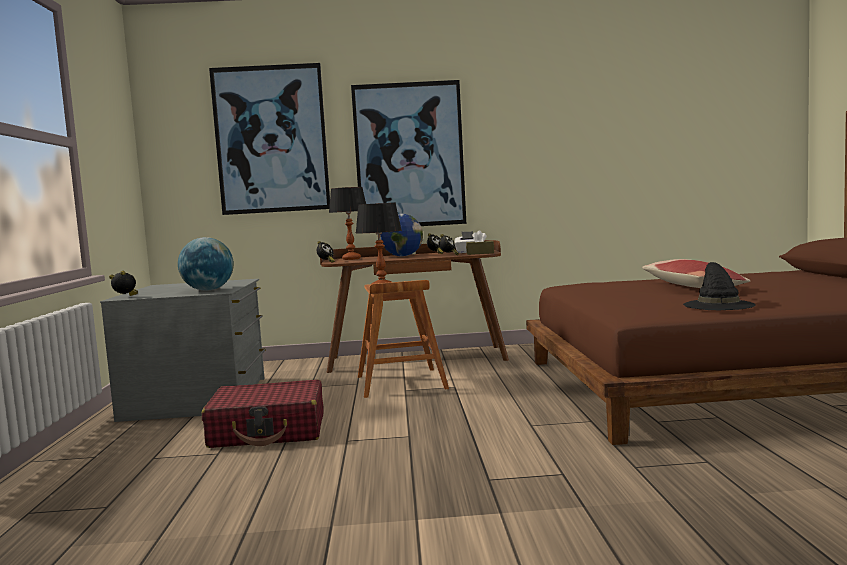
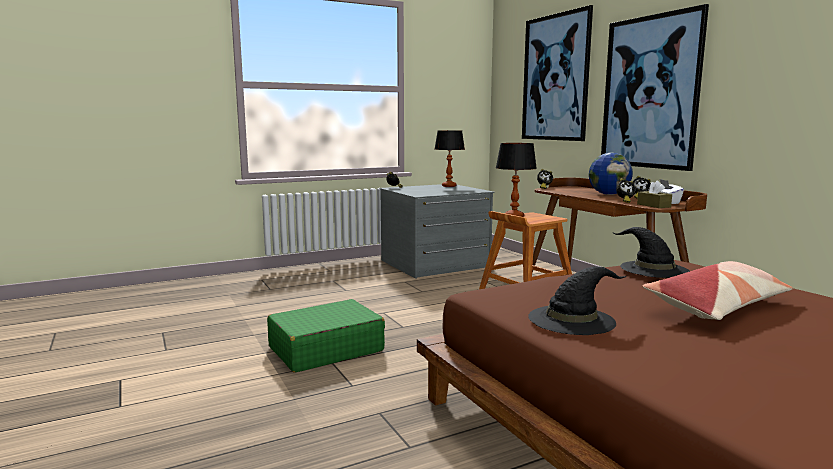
camera: 65 degrees right, 5 degrees up
globe [178,237,234,291] -> none
red suitcase [202,380,324,448] -> none
table lamp [329,187,366,260] -> table lamp moved to [435,130,465,187]
none -> green suitcase [267,299,385,373]
none -> black hat [612,227,690,278]

